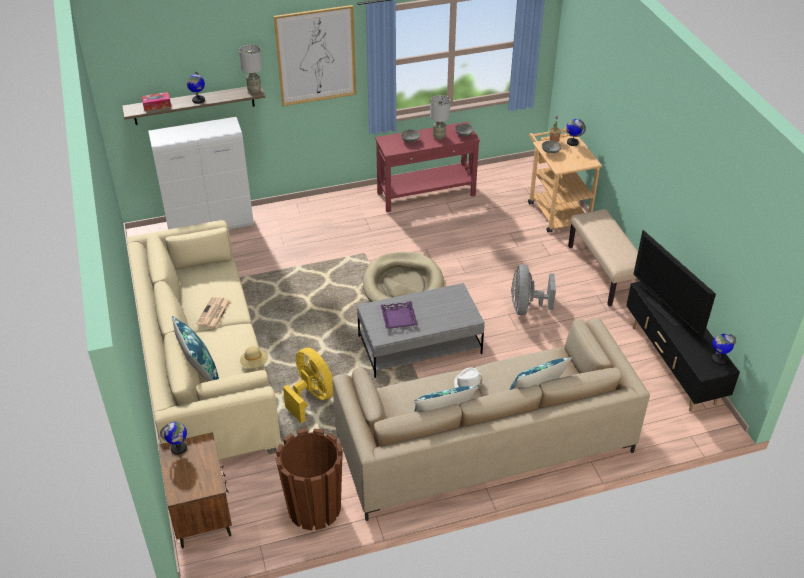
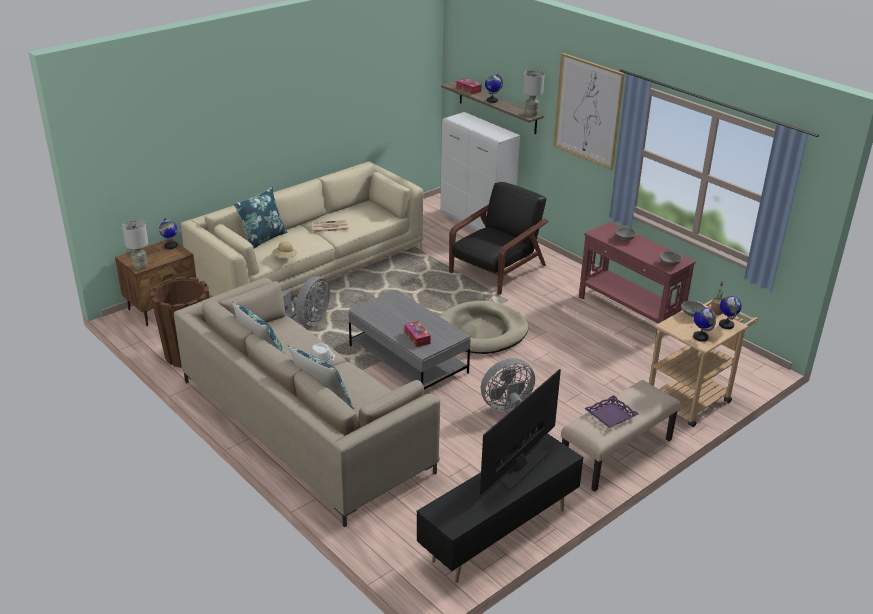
camera: 65 degrees right, 10 degrees down
yellow fan [283,348,333,423] -> grey fan [282,276,330,326]
purple tray [381,301,418,329] -> purple tray moved to [584,395,639,428]
grey table lamp [430,95,450,140] -> grey table lamp moved to [122,220,148,270]
globe [711,334,736,365] -> globe moved to [693,307,716,341]
none -> tissue box [404,321,431,347]
none -> black armchair [449,182,549,295]

